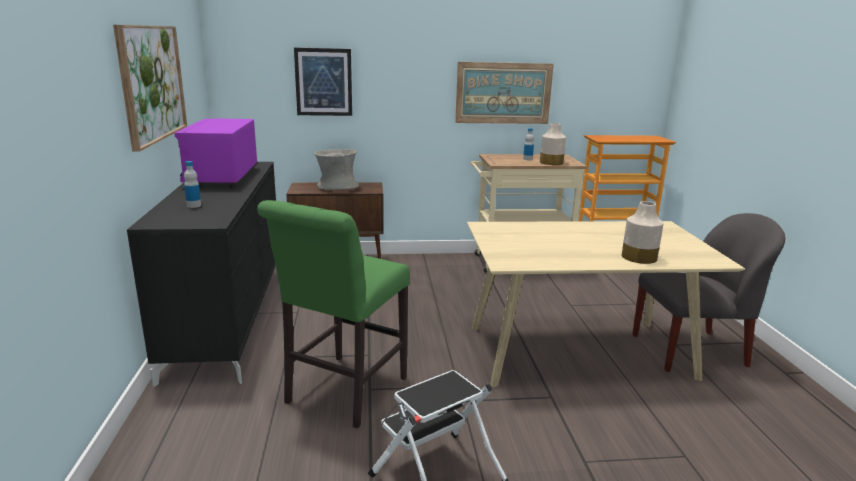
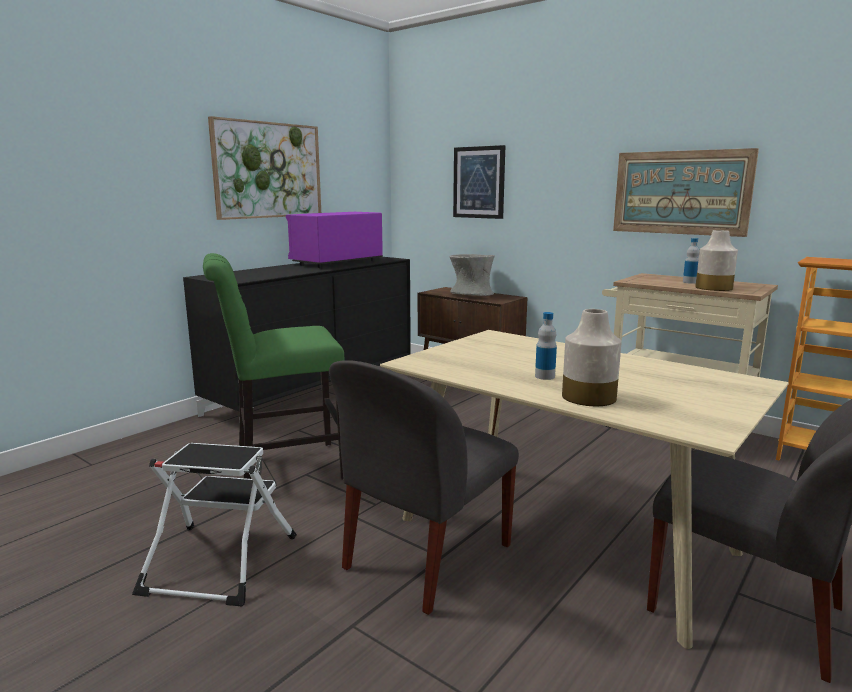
camera: 45 degrees right, 5 degrees down
bottle [184,161,201,208] -> bottle moved to [535,312,557,380]
none -> grey chair [329,360,519,615]

